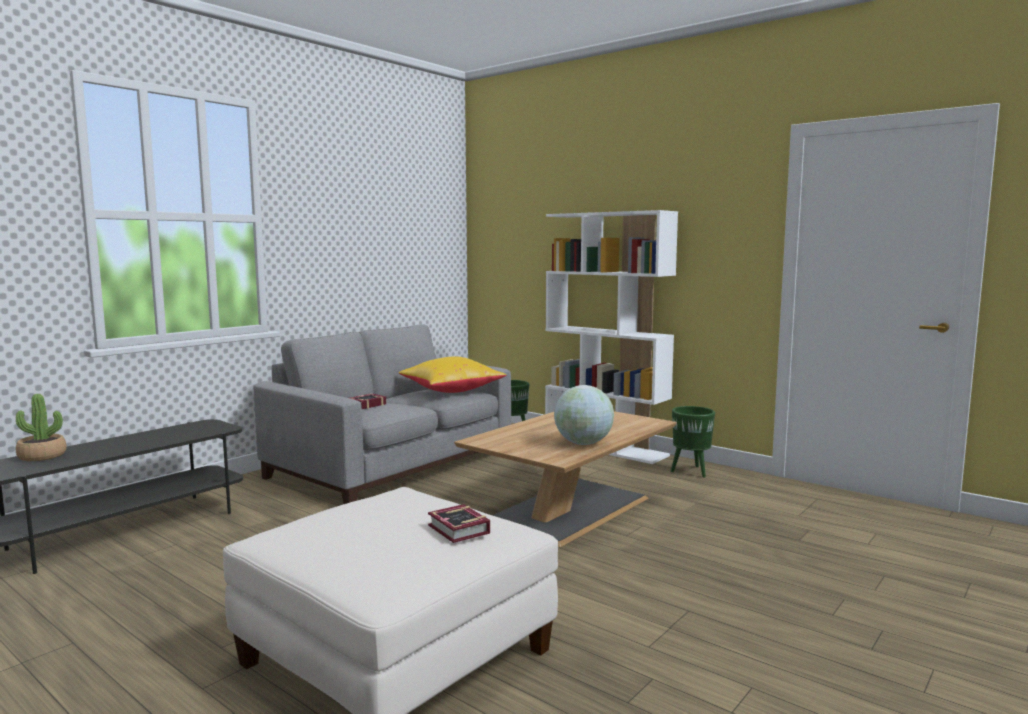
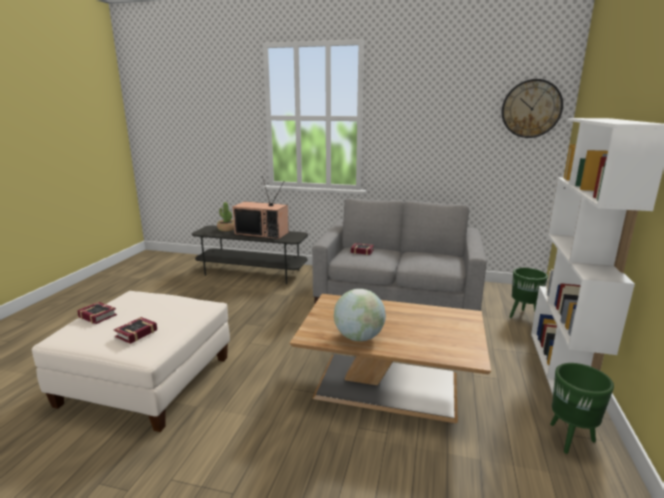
camera: 65 degrees right, 10 degrees up
yellow pillow [399,356,507,393] -> none
none -> book [77,302,117,324]
none -> television [233,176,289,239]
none -> wall clock [502,79,563,138]

